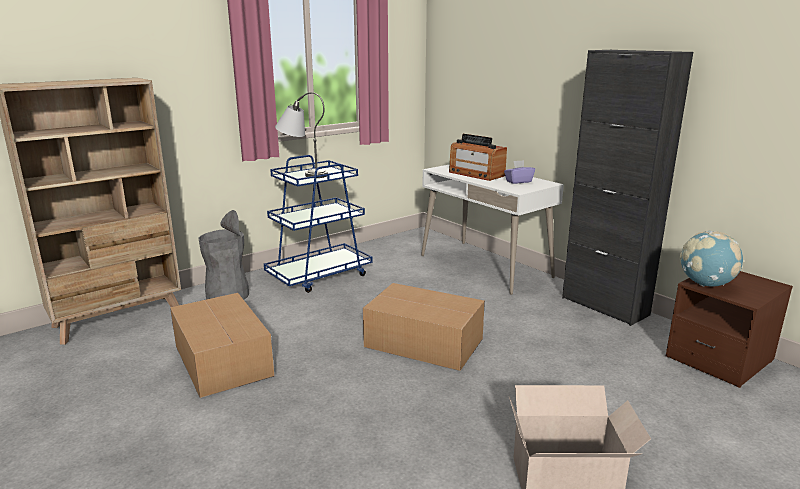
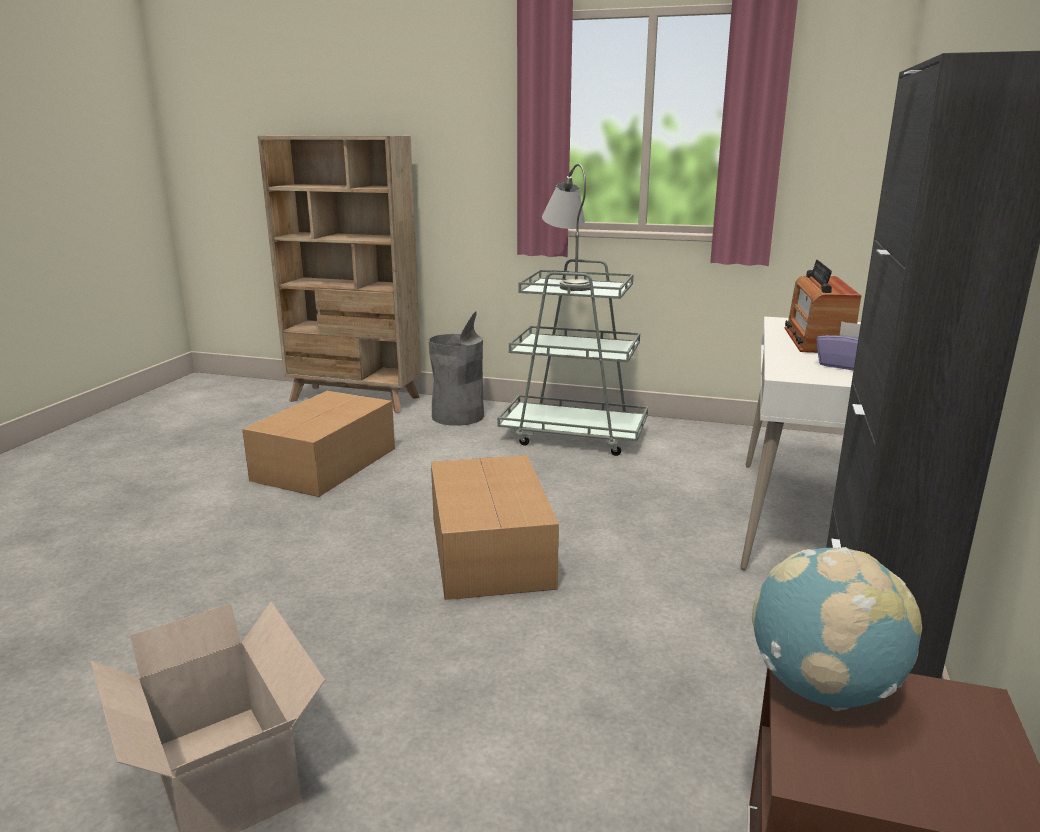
camera: 55 degrees right, 0 degrees up
blue cart [264,155,373,293] -> grey cart [497,259,648,456]

